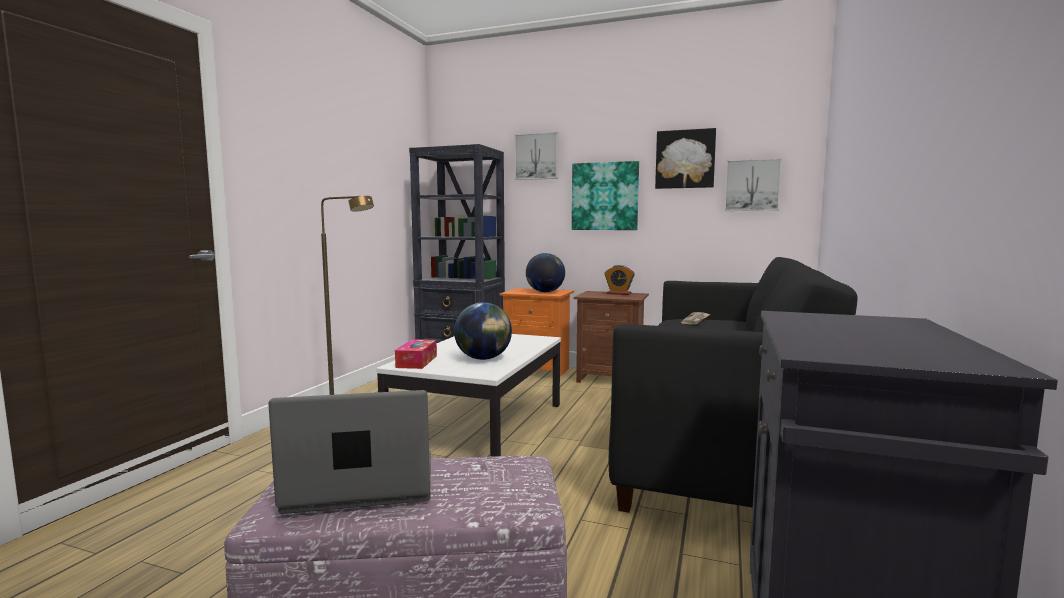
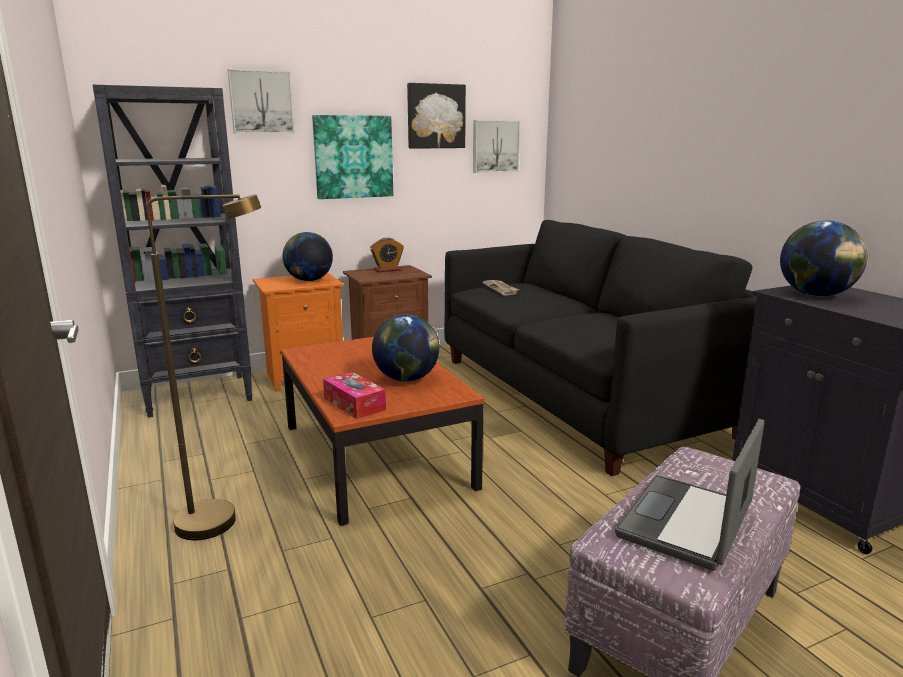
camera: 45 degrees left, 10 degrees up
white coffee table [376,334,561,457] -> brown coffee table [281,337,484,526]
none -> globe [780,221,867,296]

